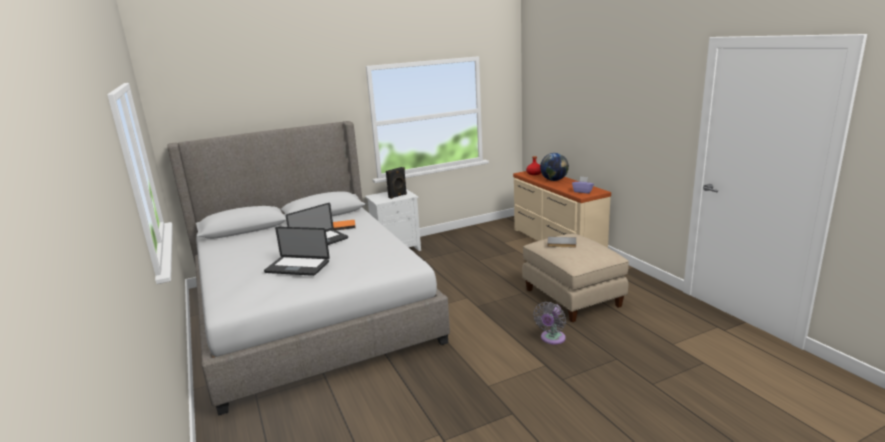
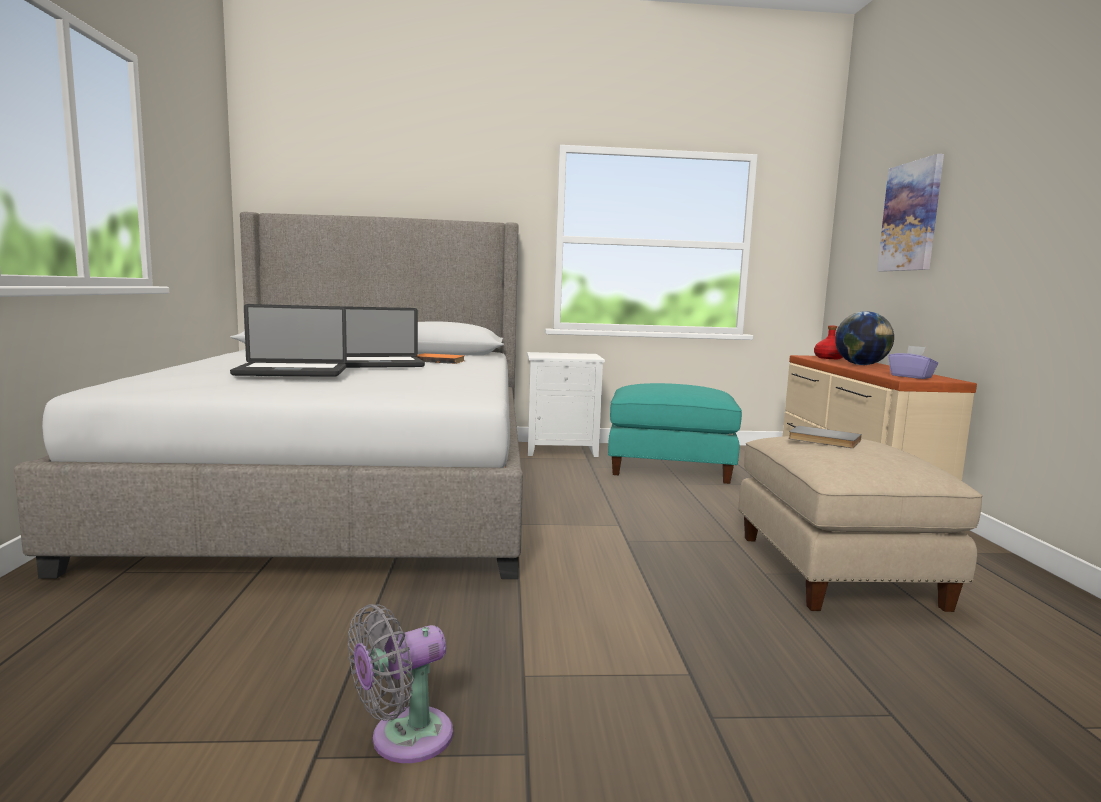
camera: 20 degrees right, 10 degrees down
laptop [264,227,330,276] -> laptop turned 45 degrees counterclockwise [230,304,347,377]
black speaker [386,167,407,199] -> none
grey fan [533,302,566,344] -> grey fan moved to [348,604,453,763]
none -> turquoise ottoman [608,383,742,484]
none -> picture [877,154,944,272]

